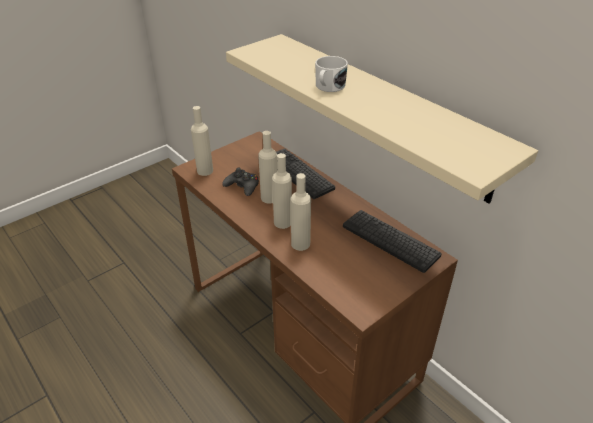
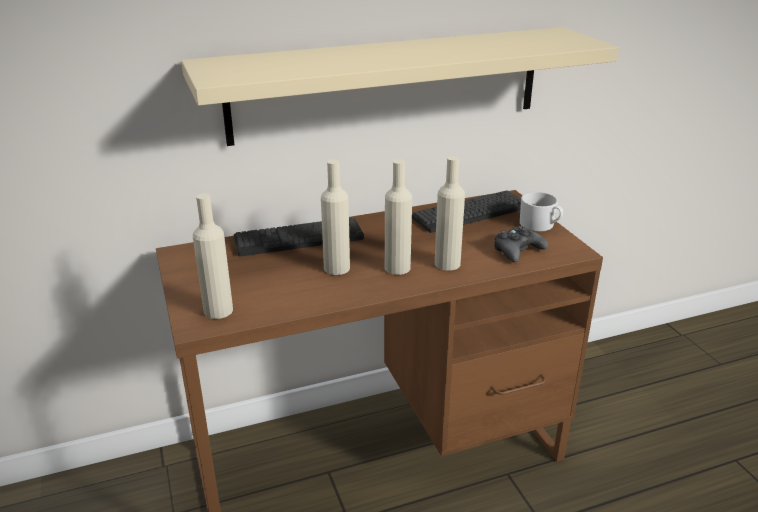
camera: 70 degrees left, 10 degrees down
black game controller [222,168,259,196] -> black game controller moved to [494,226,548,262]
white mug [315,56,348,92] -> white mug moved to [520,192,563,232]

